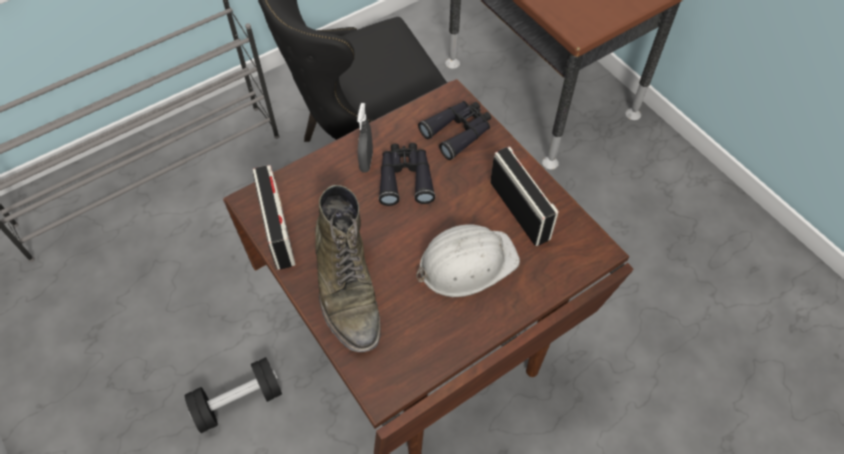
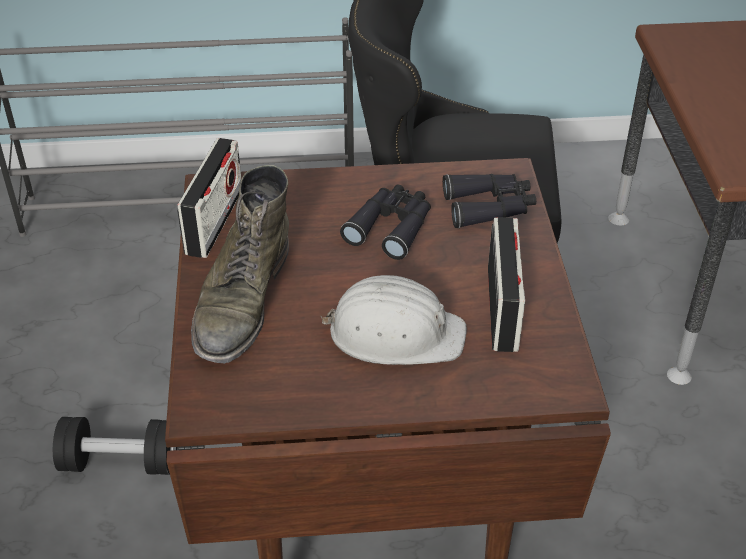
camera: 30 degrees right, 15 degrees down
grey spray bottle [357,103,373,173] -> none

